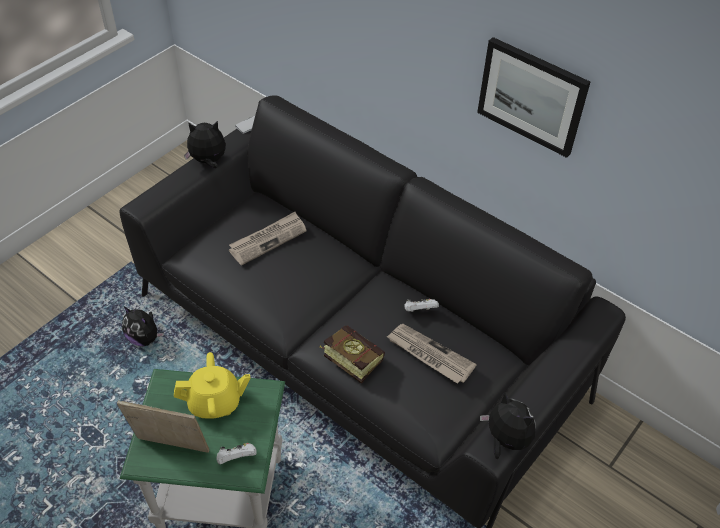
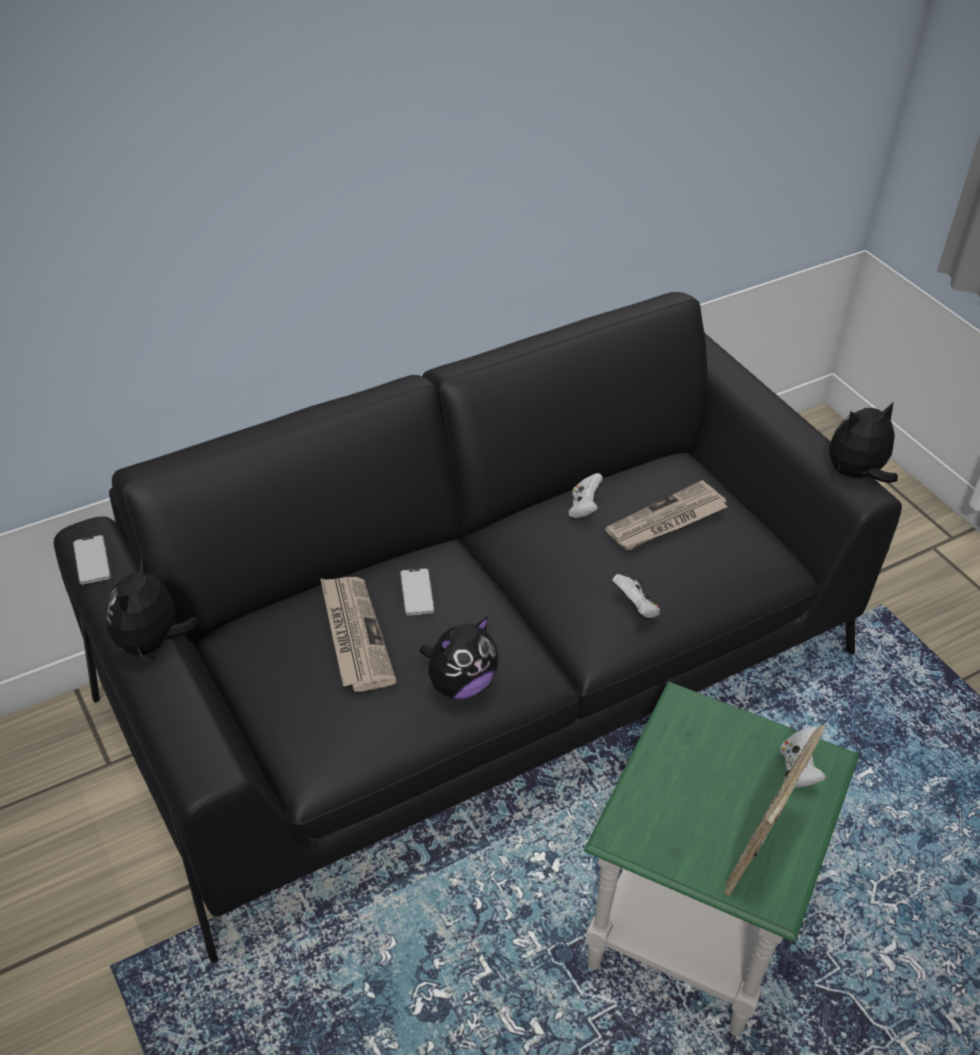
camera: 70 degrees left, 5 degrees down
plush toy [122,307,164,346] -> plush toy moved to [420,616,498,699]
yellow teapot [174,352,250,419] -> none
book [319,325,385,383] -> white game controller [612,574,660,618]
picture [477,37,590,158] -> none
none -> phone [400,568,434,616]

